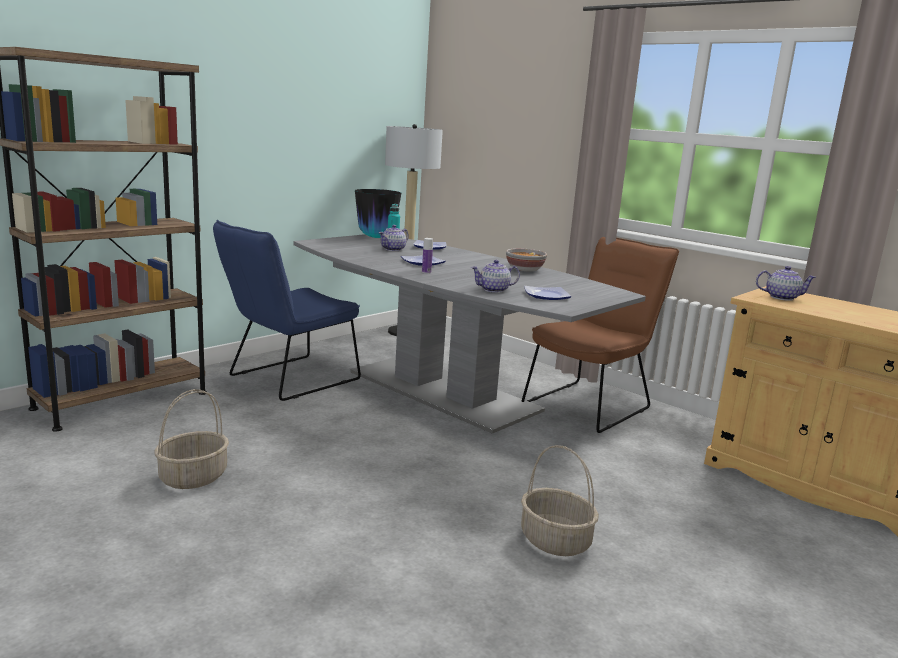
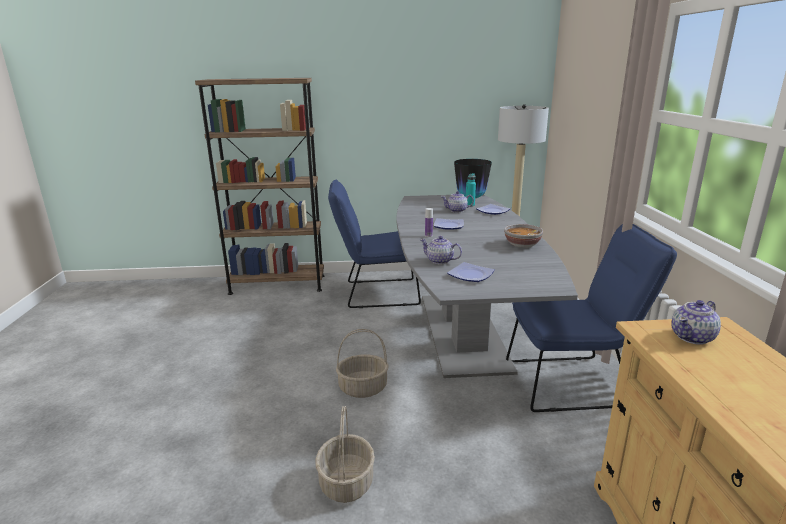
camera: 45 degrees right, 5 degrees up
basket [155,389,229,489] -> basket moved to [336,329,389,398]
brown chair [522,237,679,433] -> blue chair [506,224,677,412]
teapot [756,266,816,301] -> teapot turned 90 degrees clockwise [671,300,721,345]

